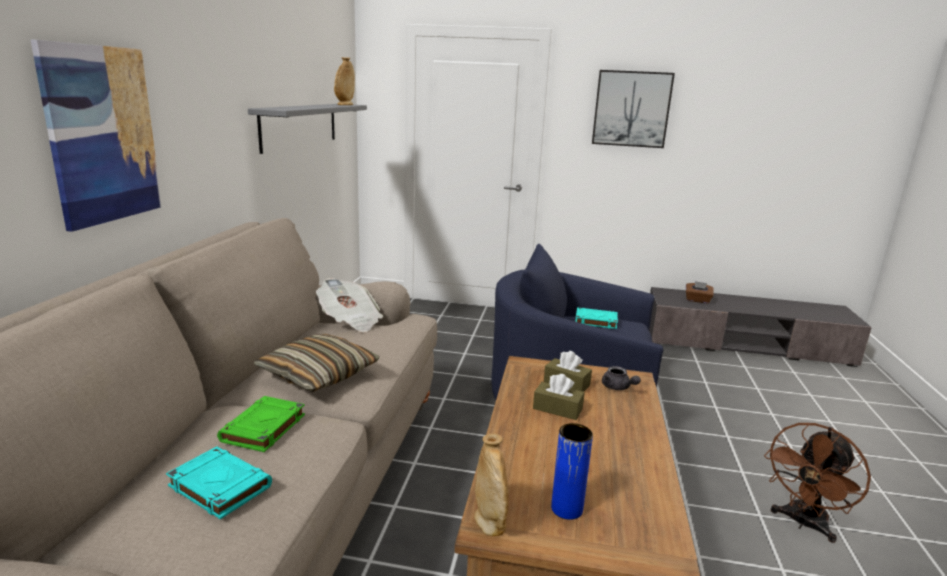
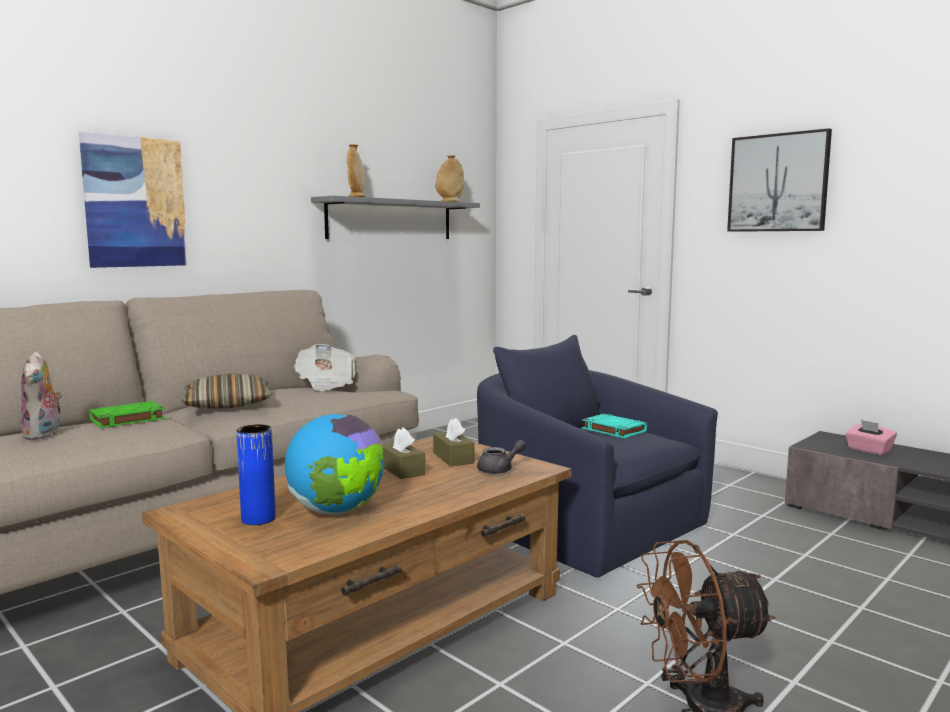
camera: 35 degrees right, 10 degrees down
turquoise book [166,446,272,519] -> plush toy [21,352,62,440]
beige vase [474,433,509,536] -> beige vase moved to [347,144,365,197]
grey teapot [602,366,641,390] -> grey teapot turned 120 degrees counterclockwise [477,440,526,474]
brown tissue box [686,281,714,304] -> pink tissue box [845,420,897,455]
none -> globe [285,414,384,514]

